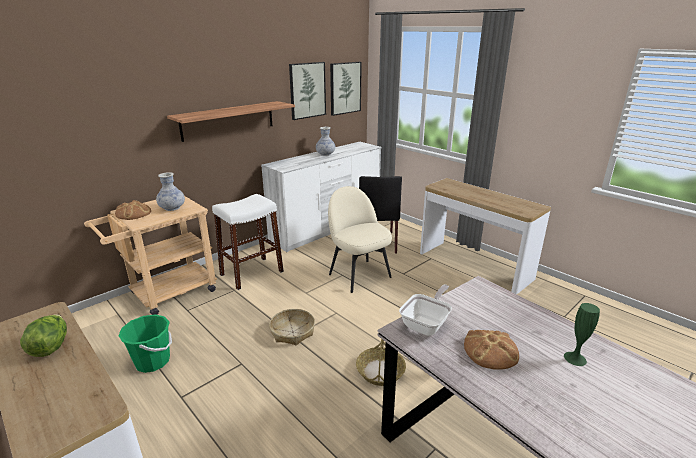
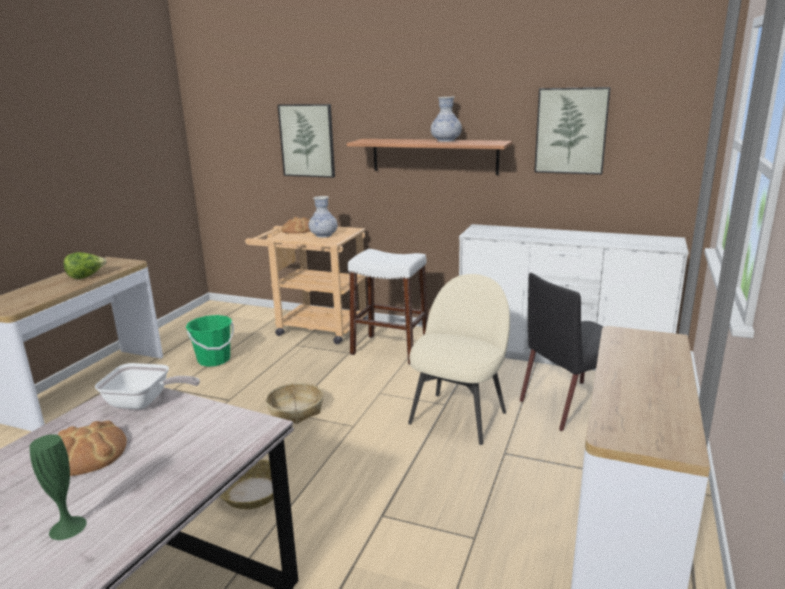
camera: 65 degrees right, 5 degrees down
vase [316,127,335,156] -> vase moved to [431,97,462,142]
picture [330,62,362,116] -> picture moved to [278,104,335,178]

